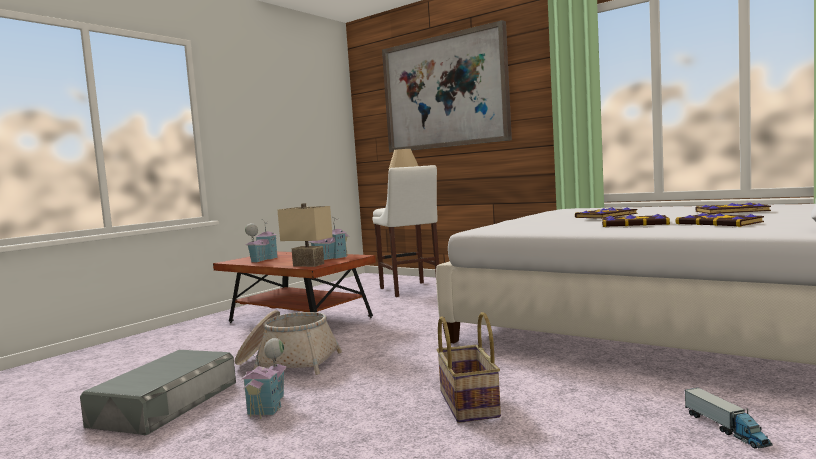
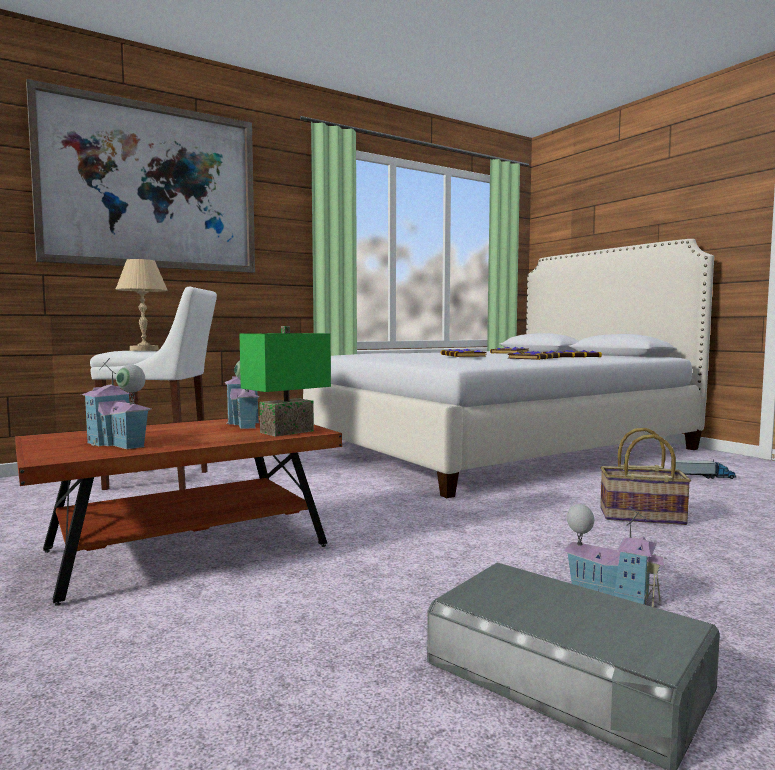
camera: 70 degrees left, 0 degrees up
basket [235,310,342,375] -> none
beige table lamp [278,203,333,267] -> green table lamp [239,326,331,437]

